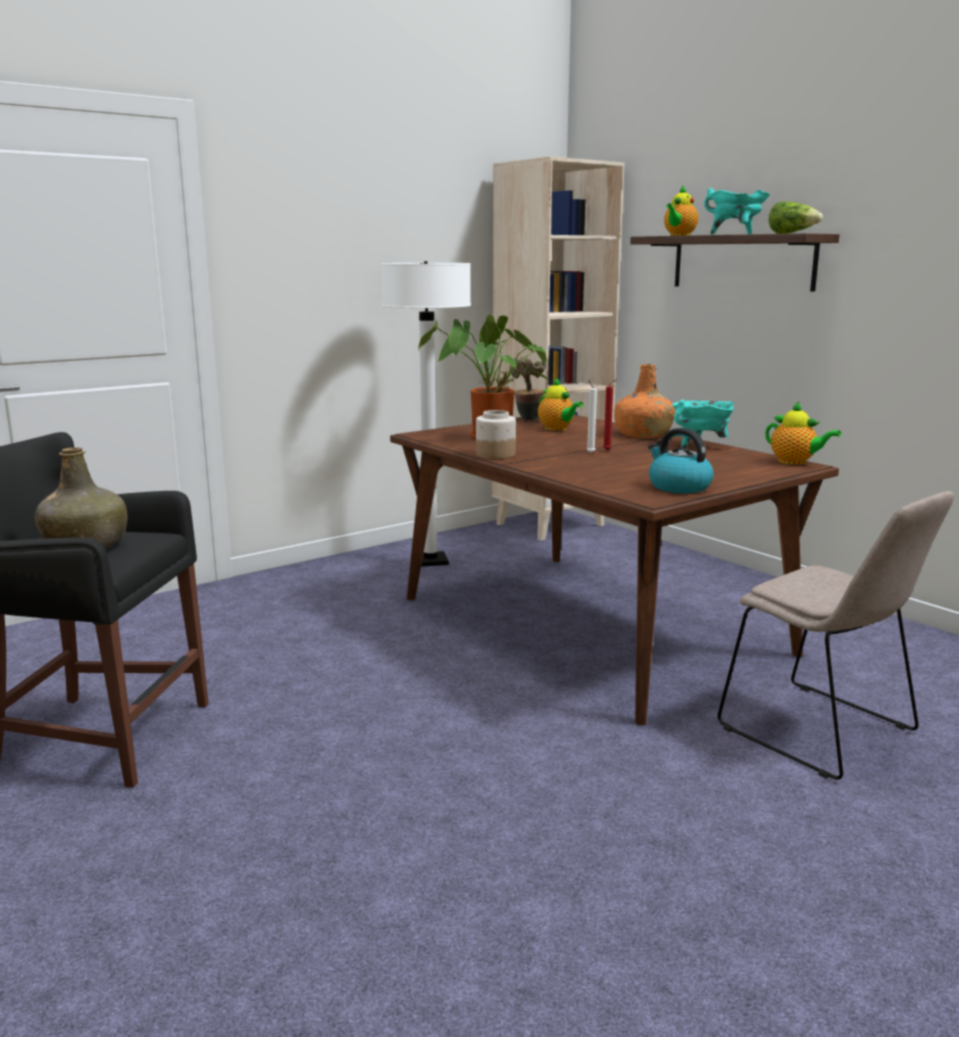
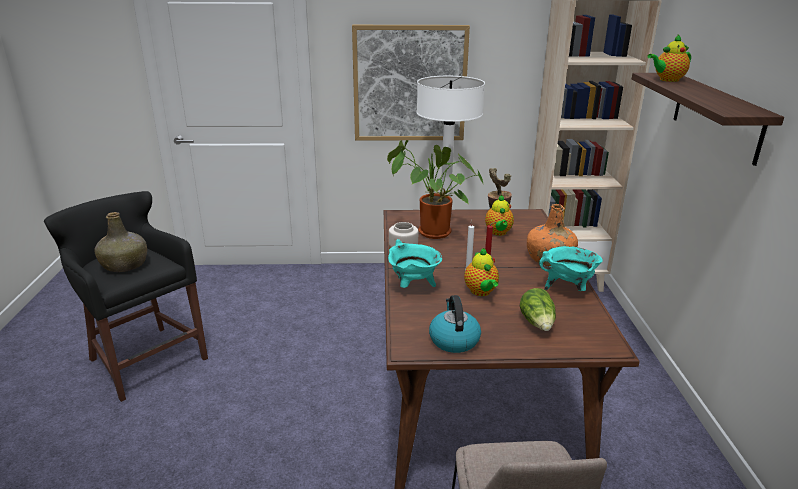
camera: 35 degrees right, 10 degrees up
turquoise cooking pot [704,188,770,235] -> turquoise cooking pot moved to [388,239,442,288]
teapot [765,401,841,465] -> teapot moved to [464,248,499,296]
lettuce [769,201,823,234] -> lettuce moved to [520,288,556,331]
none -> picture [352,25,470,140]

